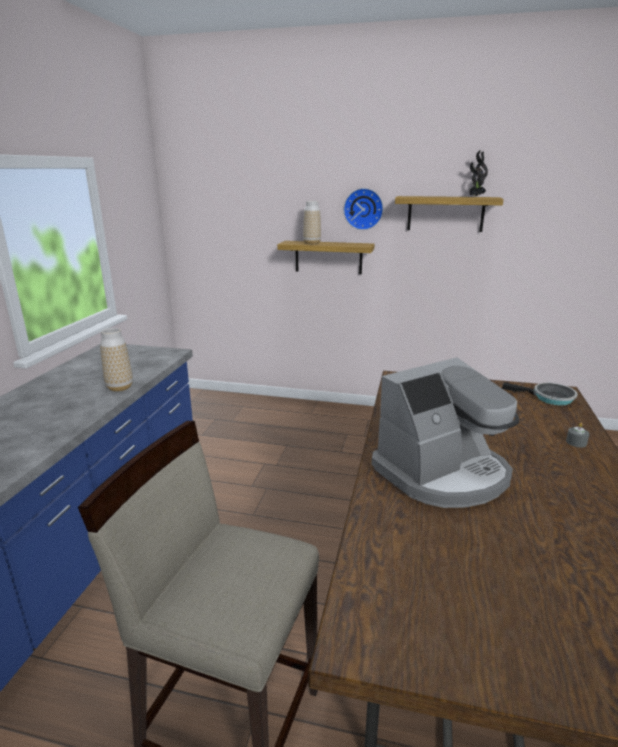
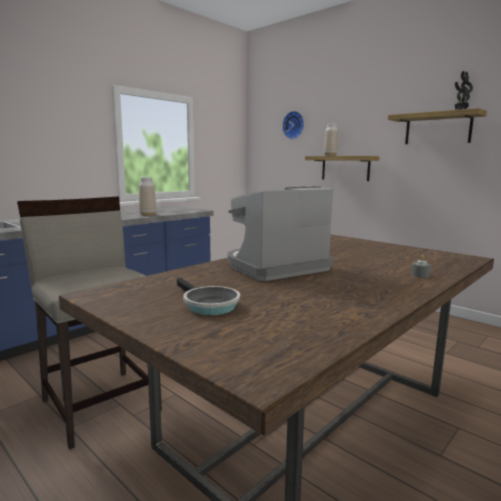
camera: 30 degrees right, 10 degrees down
wall clock [344,188,383,230] -> wall clock moved to [282,111,304,139]
coffee machine [371,357,519,508] -> coffee machine turned 150 degrees clockwise [228,186,333,281]
frying pan [502,382,578,405] -> frying pan moved to [176,278,240,315]

